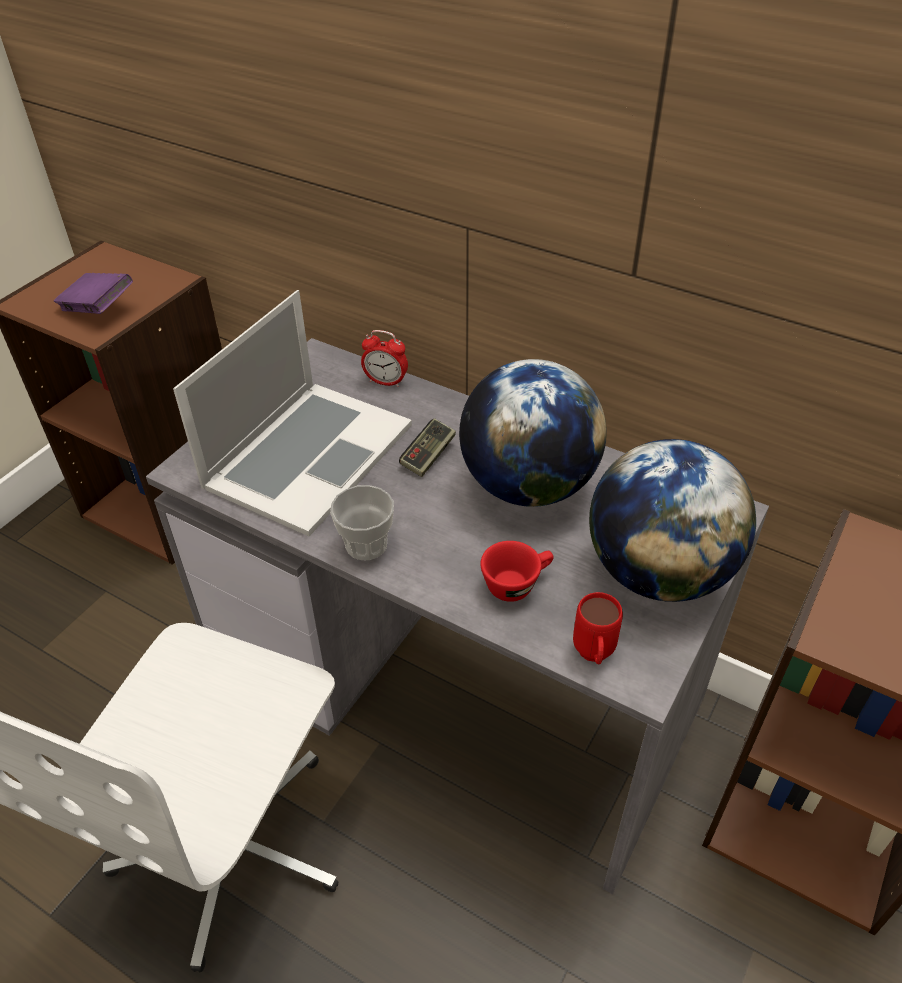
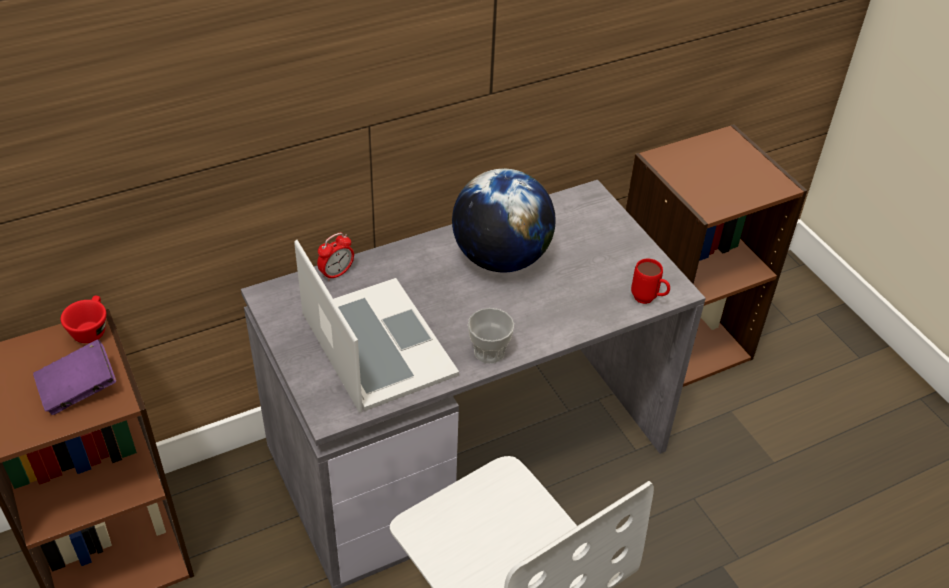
camera: 60 degrees left, 0 degrees up
game controller [399,418,456,477] -> none
red cup [480,541,554,602] -> red cup moved to [61,295,106,343]
globe [589,439,756,602] -> none

